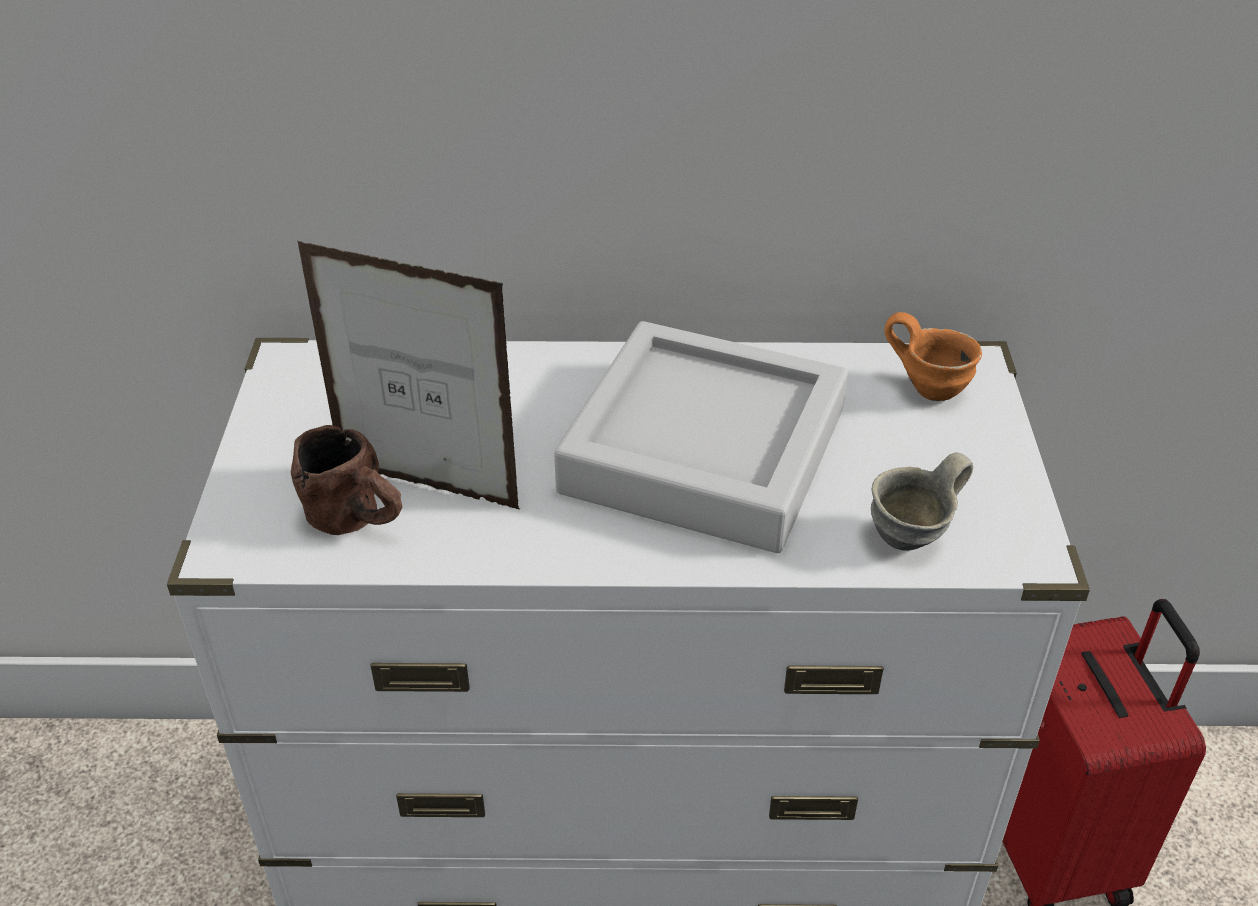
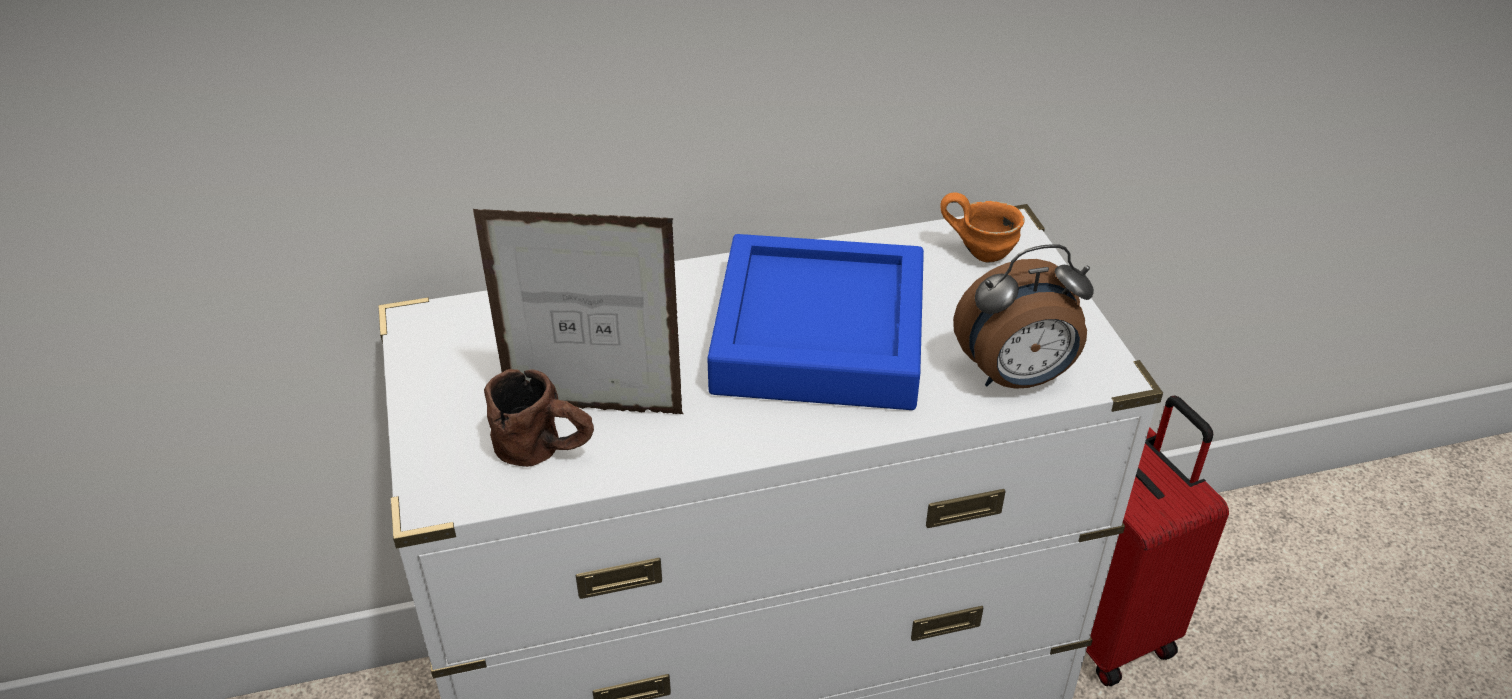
camera: 15 degrees left, 0 degrees up
grey tray [554,321,848,553] -> blue tray [707,234,924,410]
grey mug [871,452,973,551] -> alarm clock [953,244,1094,389]

